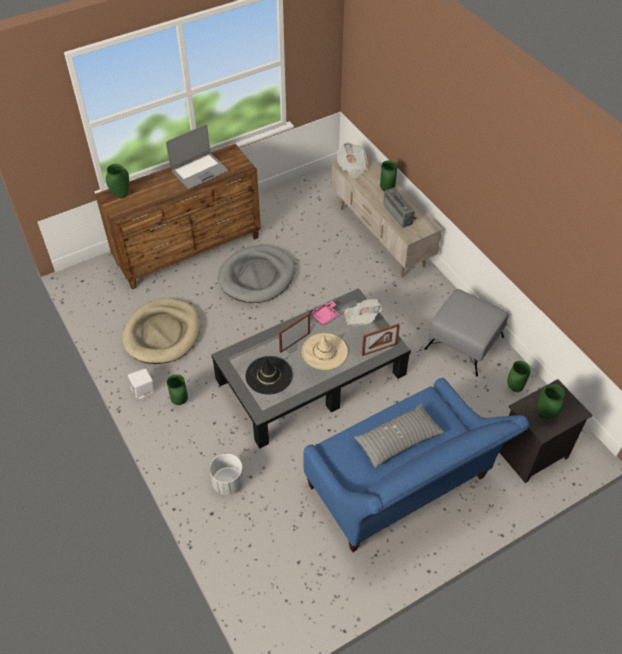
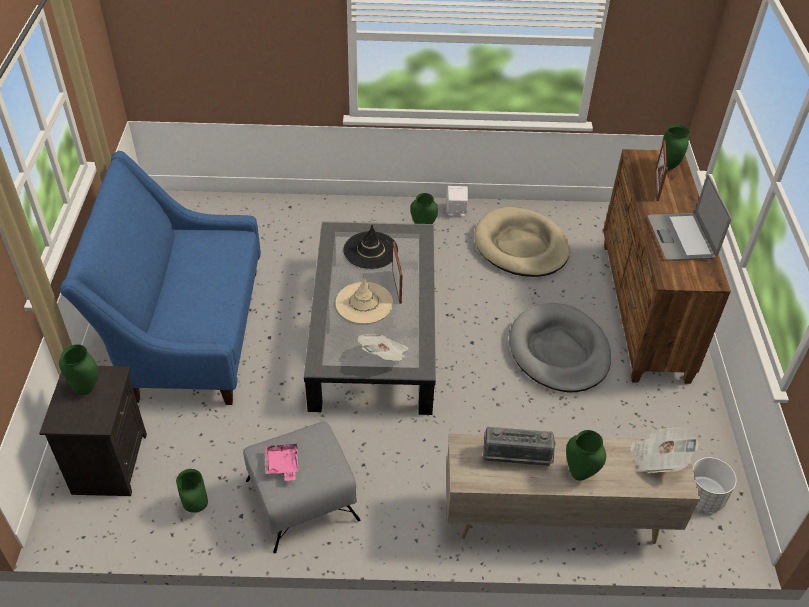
camera: 120 degrees right, 5 degrees down
white planter [209,454,244,495] -> white planter moved to [693,457,737,513]
pink tray [309,301,339,325] -> pink tray moved to [265,444,298,481]
grey pillow [354,403,444,468] -> none
picture frame [362,323,400,356] -> picture frame moved to [655,140,668,201]

